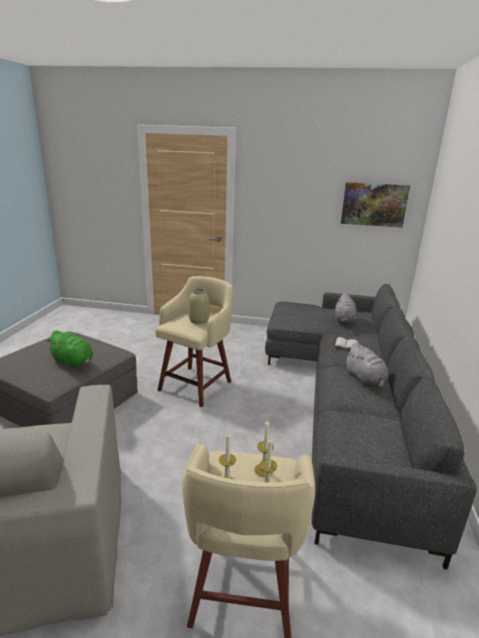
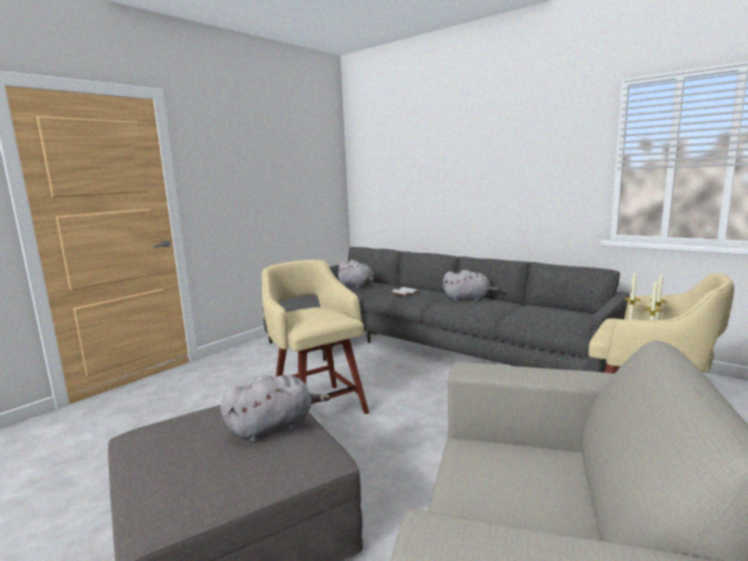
camera: 60 degrees left, 10 degrees down
green plush toy [46,330,94,369] -> grey plush toy [220,374,330,443]
beige vase [188,288,210,324] -> none
picture [341,182,410,228] -> none

